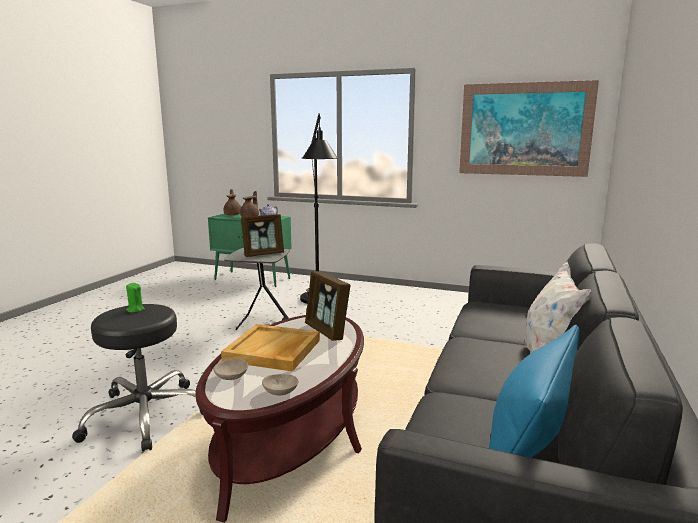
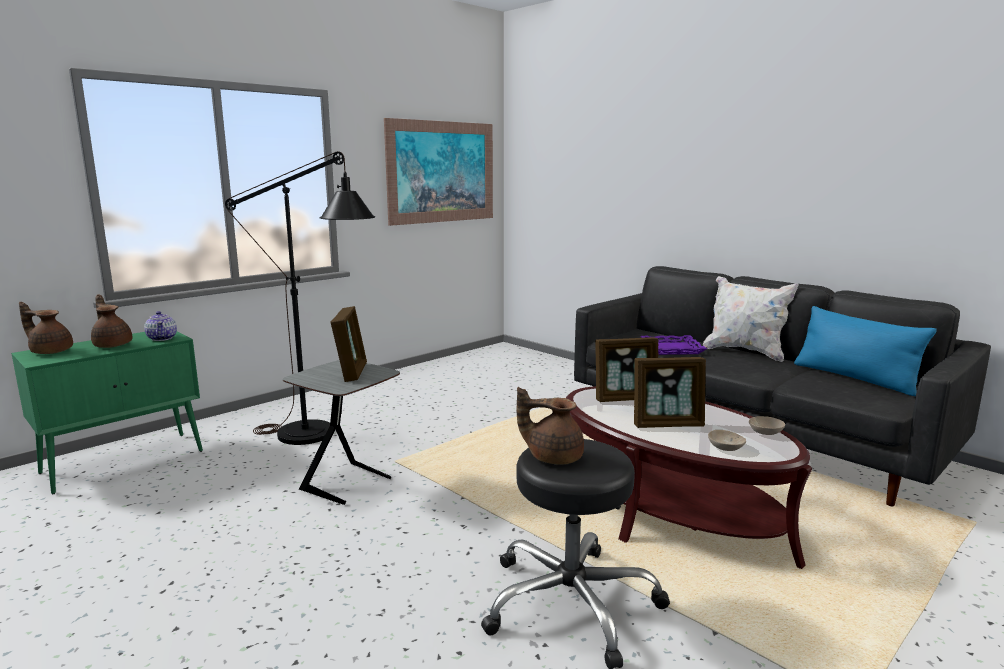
camera: 65 degrees left, 0 degrees up
green candle [126,283,145,313] -> brown teapot [517,387,584,465]
beige tray [221,324,320,372] -> picture frame [634,357,706,428]
none -> purple tray [640,335,707,355]

